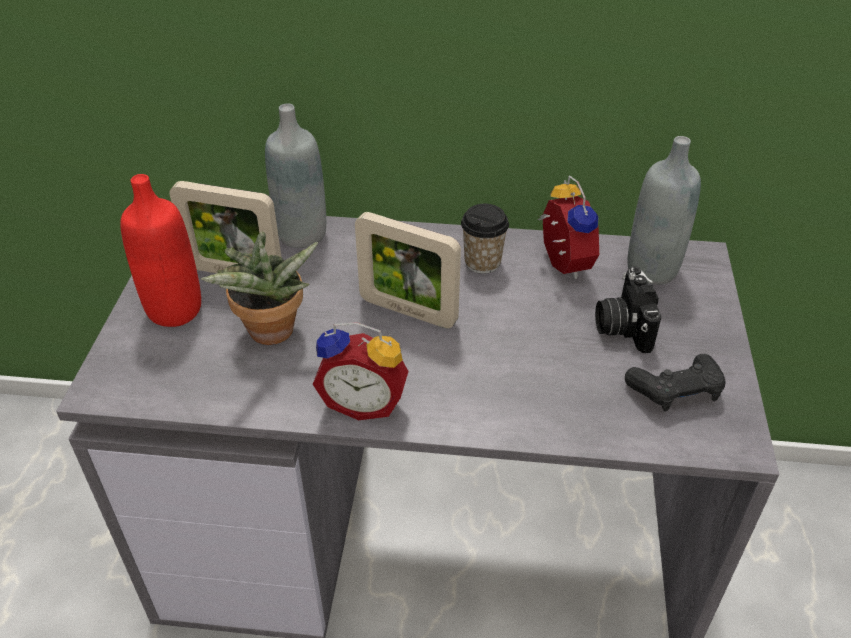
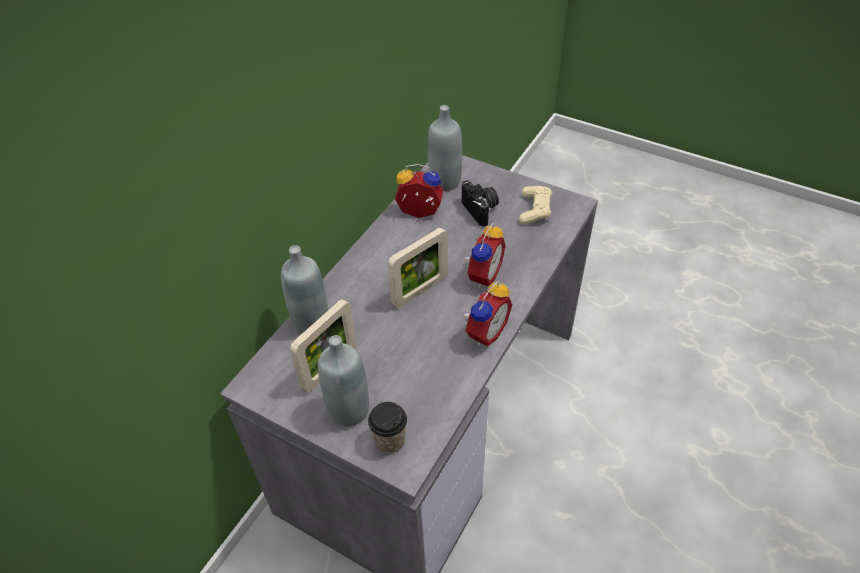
camera: 65 degrees left, 5 degrees up
red bottle [120,174,201,327] -> grey bottle [318,335,369,427]
potted plant [201,231,318,345] -> none
cup [461,204,509,274] -> cup moved to [368,402,407,453]
camera [595,267,661,353] -> camera turned 135 degrees counterclockwise [462,180,499,227]
black game controller [625,354,725,411] -> beige game controller [519,186,552,224]
none -> alarm clock [464,223,505,288]

